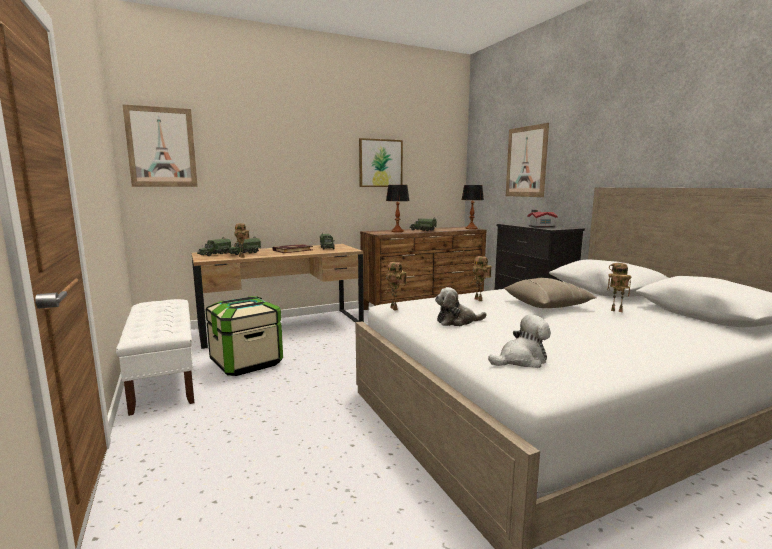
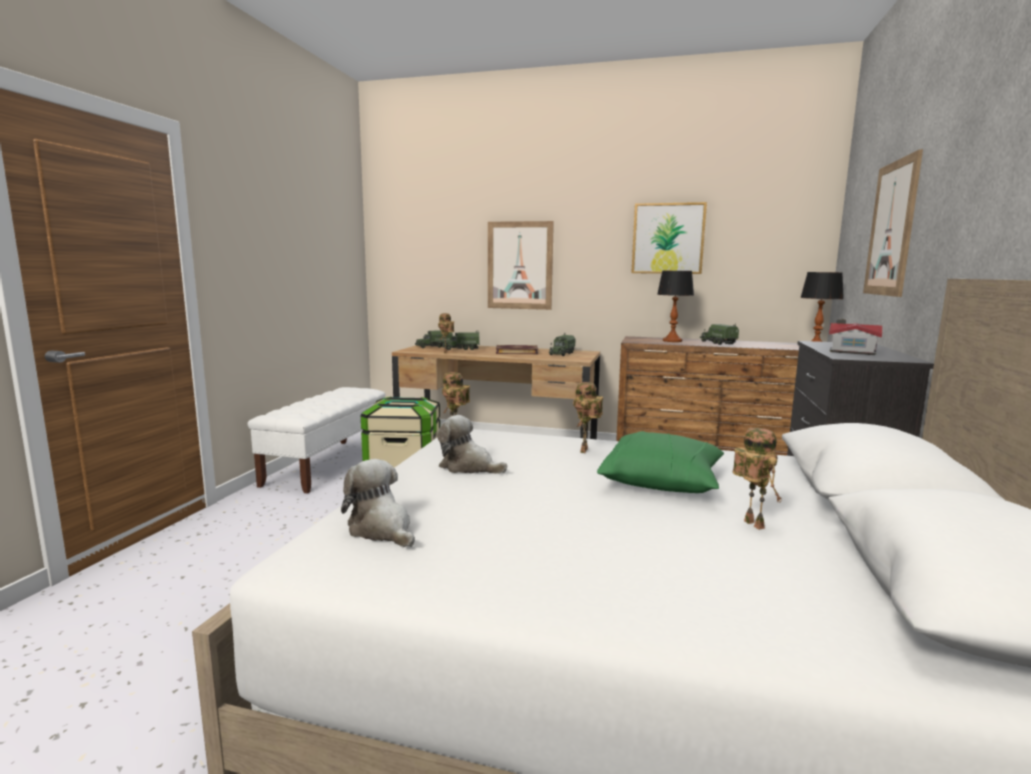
camera: 40 degrees right, 0 degrees up
picture [122,104,198,187] -> picture moved to [488,221,554,310]
plush toy [488,314,551,368] -> plush toy turned 150 degrees counterclockwise [341,459,415,547]
beige pillow [504,278,596,308] -> green pillow [597,431,724,493]

